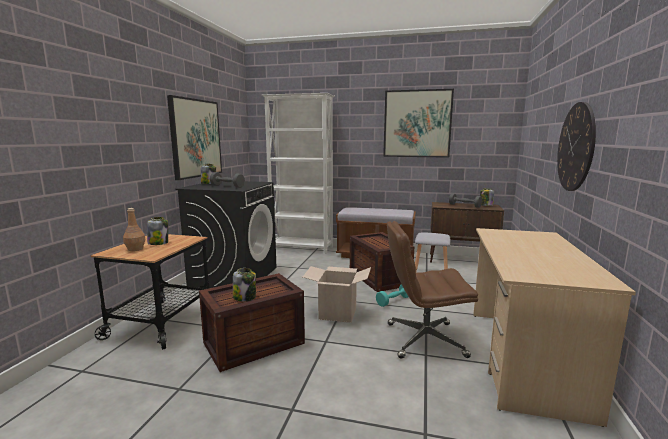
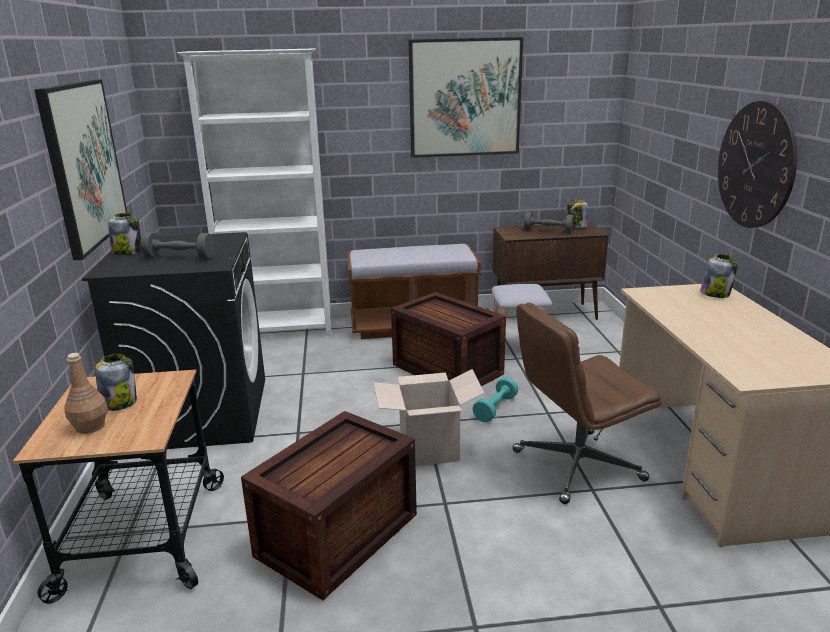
camera: 20 degrees left, 10 degrees up
jar [233,268,256,301] -> jar moved to [700,254,738,298]

